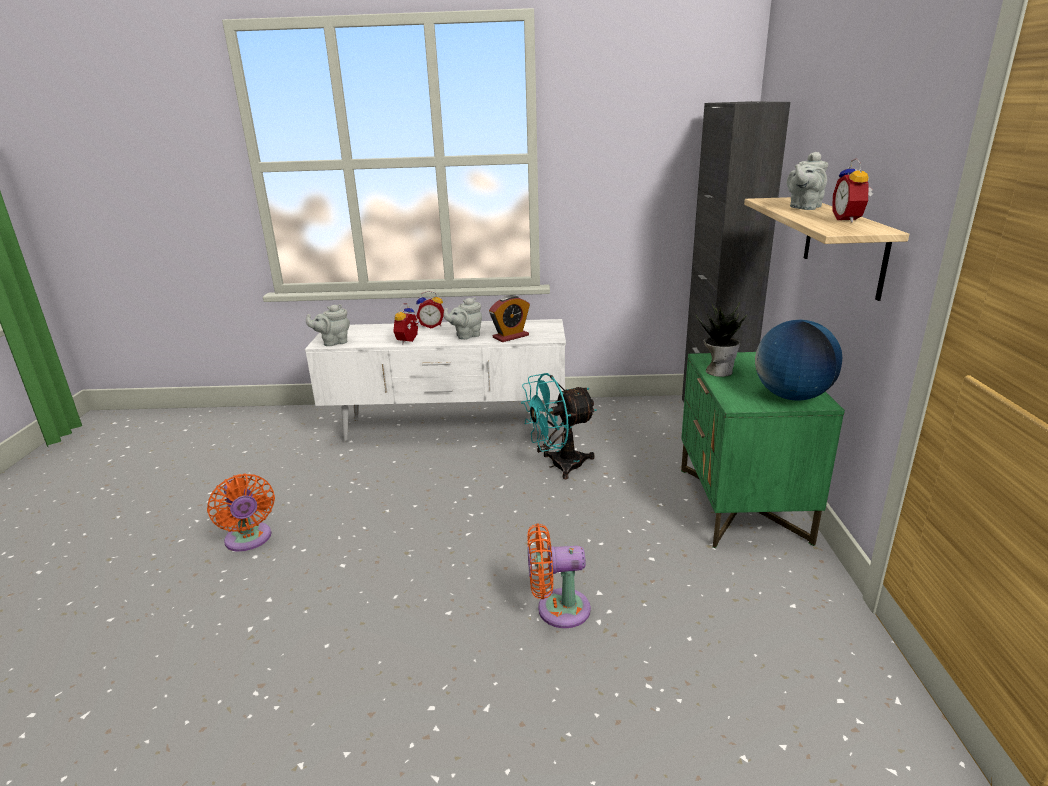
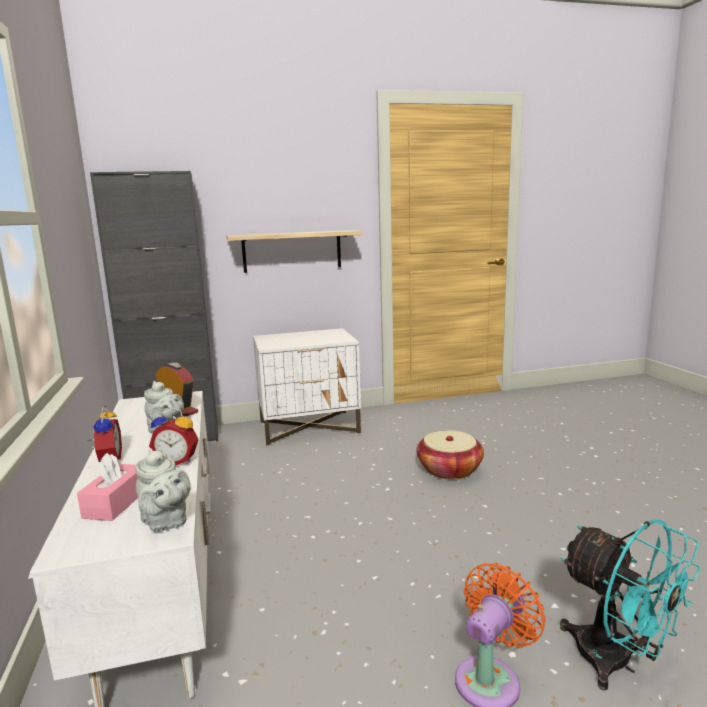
camera: 105 degrees left, 10 degrees down
turquoise fan [521,373,597,479] -> turquoise fan moved to [560,519,701,690]
orange fan [527,524,591,628] -> basket [416,430,484,480]
green nightstand [681,352,845,548] -> white nightstand [253,328,361,446]
potted plant [696,302,747,377] -> none
globe [755,320,842,401] -> none
grey teapot [787,152,828,210] -> none
alarm clock [833,158,873,223] -> none
none -> pink tissue box [77,453,138,521]

